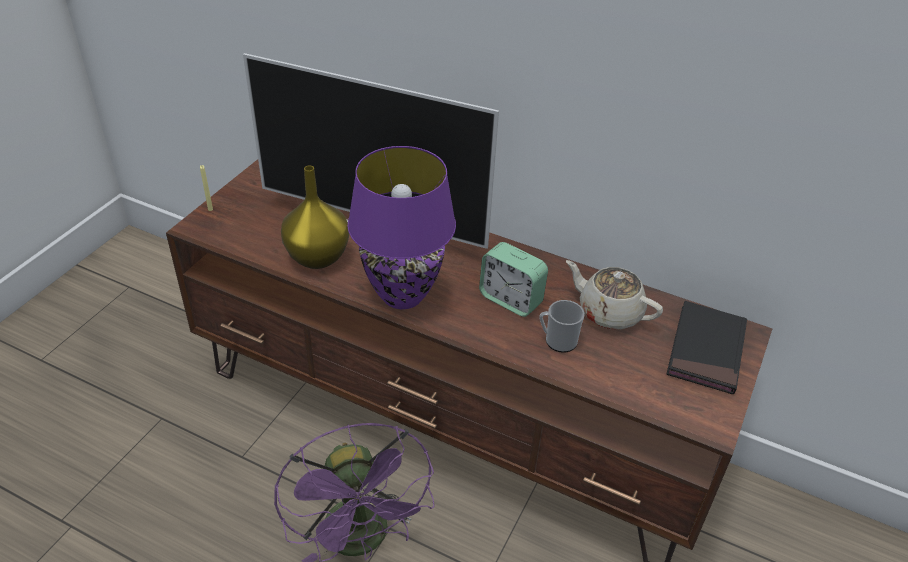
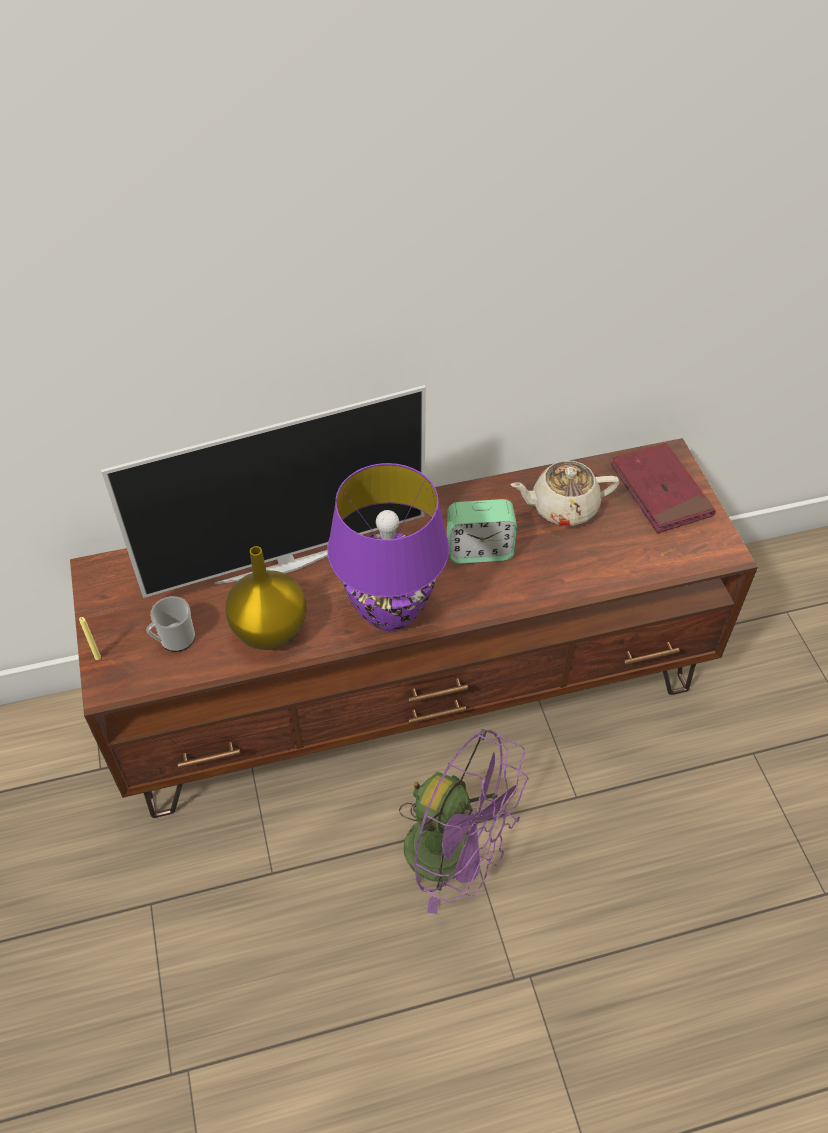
camera: 40 degrees left, 10 degrees up
mug [539,300,585,353] -> mug moved to [146,596,195,652]
black book [667,301,747,394] -> red book [611,443,716,533]

